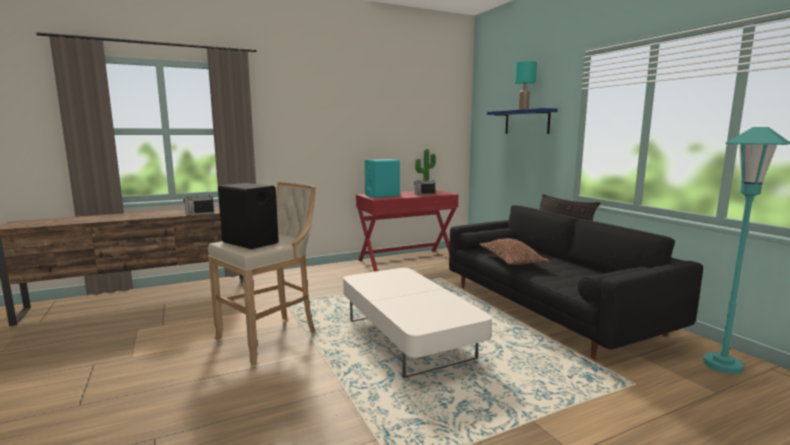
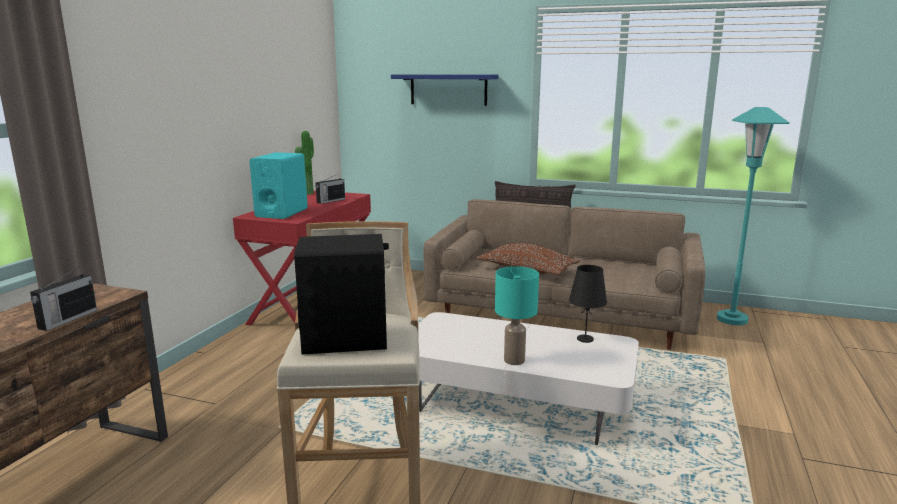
camera: 45 degrees left, 5 degrees up
black sofa [449,205,703,359] -> beige sofa [424,199,705,350]
turquoise table lamp [515,61,537,110] -> turquoise table lamp moved to [495,266,539,365]
none -> black table lamp [569,265,607,343]

